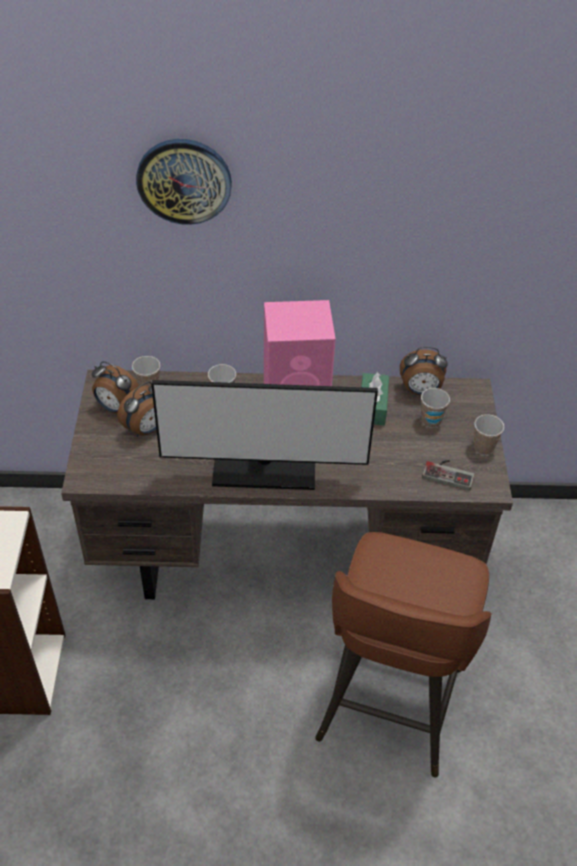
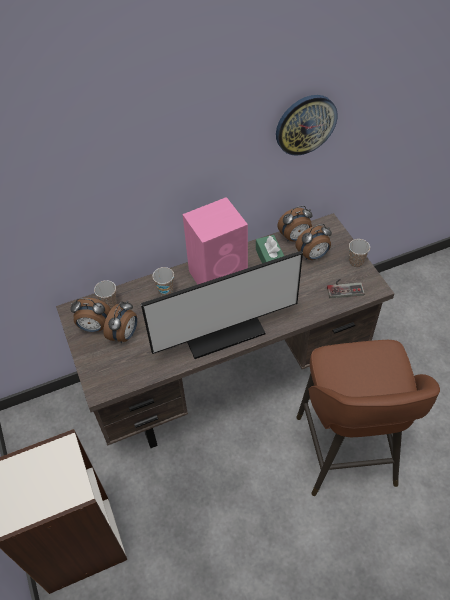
camera: 20 degrees left, 5 degrees up
wall clock [136,139,232,225] -> wall clock moved to [276,95,338,156]
cup [421,388,450,428] -> alarm clock [295,224,332,260]

